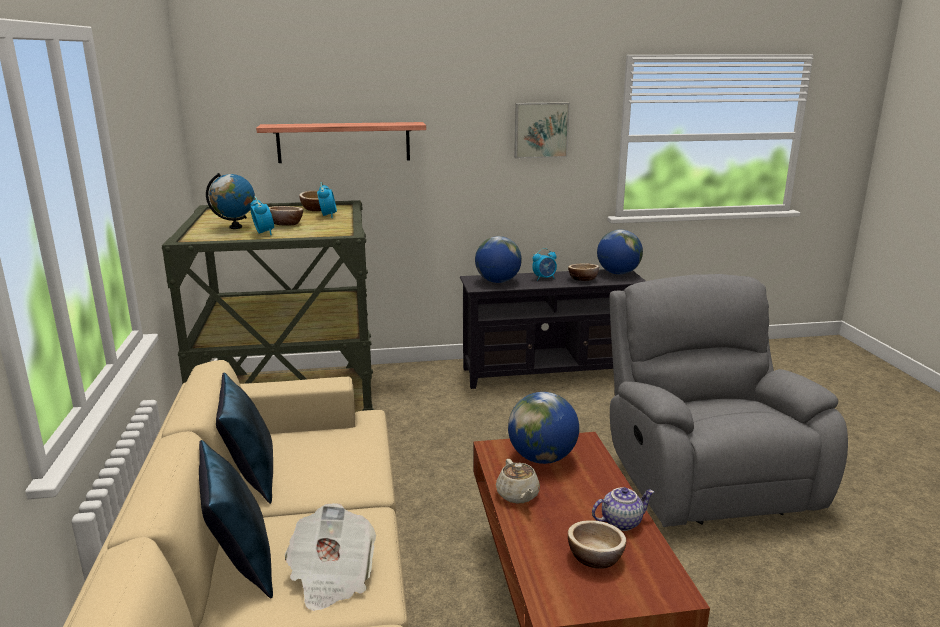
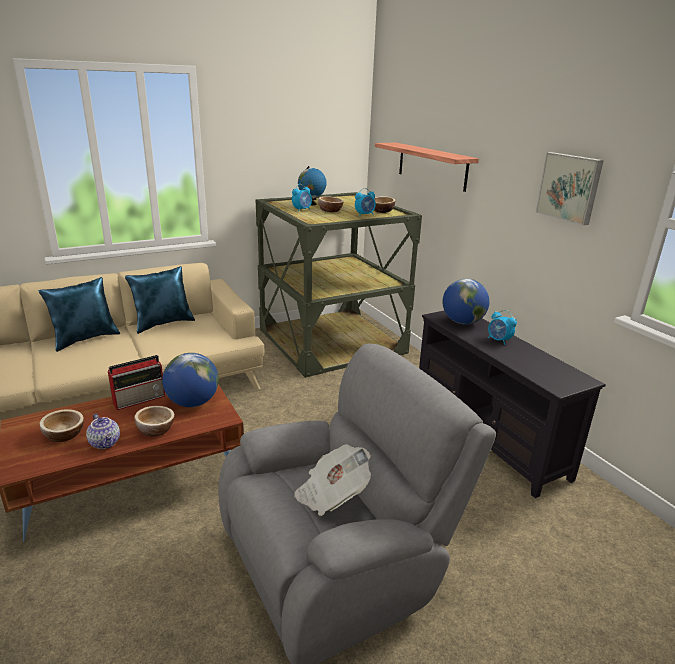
camera: 70 degrees right, 5 degrees up
newspaper [285,503,376,611] -> newspaper moved to [294,444,371,516]
beige teapot [496,459,540,503] -> radio [108,355,165,410]
bowl [568,263,599,281] -> bowl moved to [134,406,175,437]
globe [597,229,643,275] -> none

